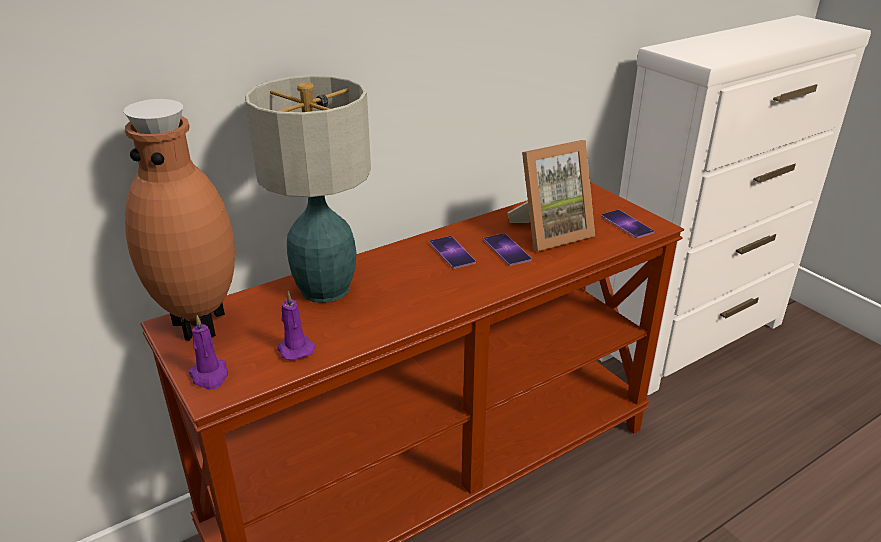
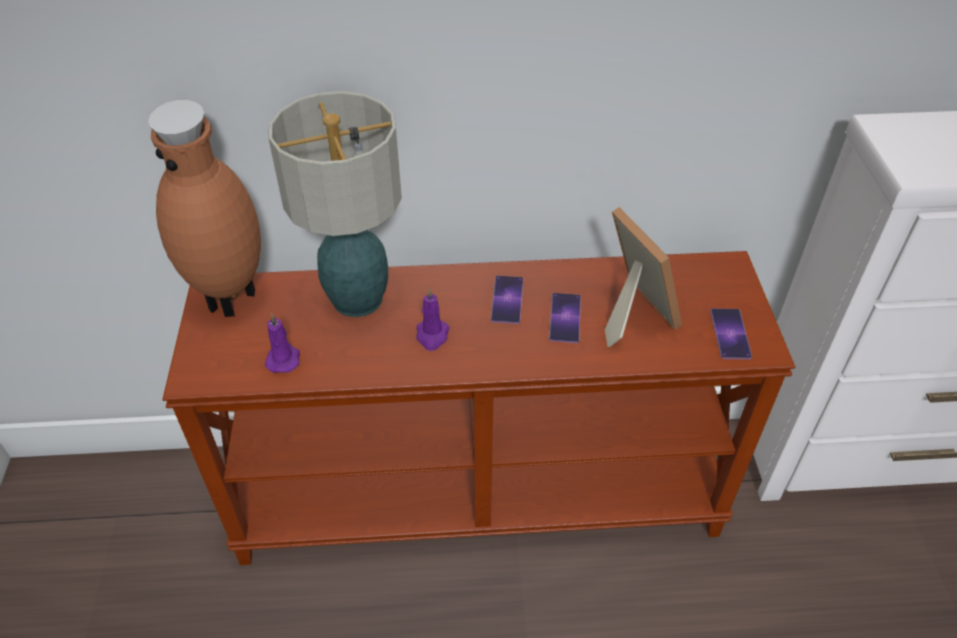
camera: 30 degrees right, 15 degrees up
purple candle [188,315,228,390] -> purple candle moved to [416,288,450,351]
picture frame [507,140,595,251] -> picture frame turned 120 degrees counterclockwise [605,207,682,347]

